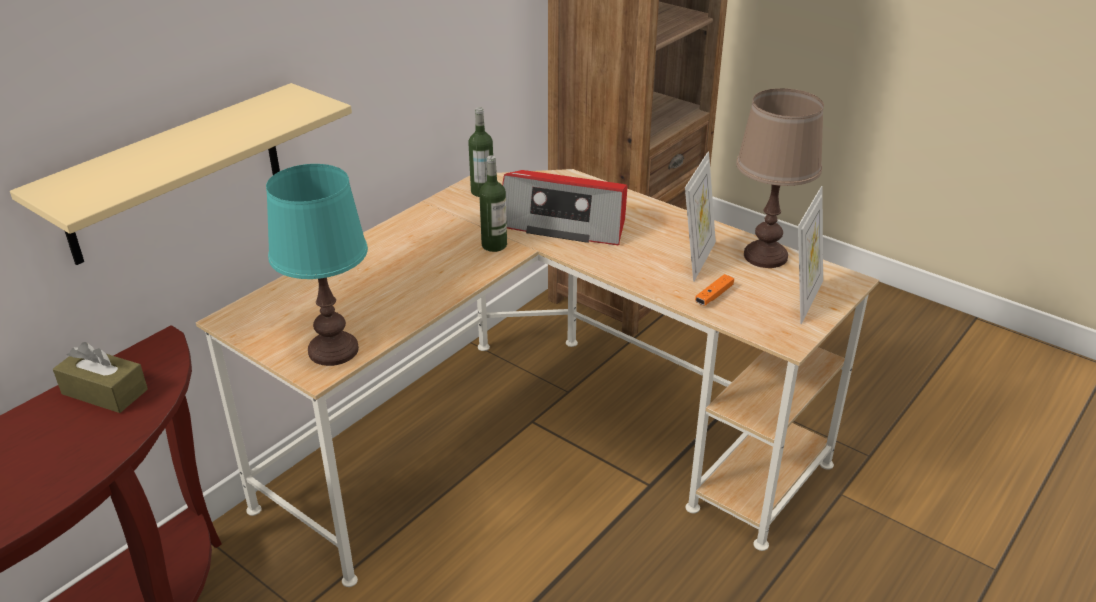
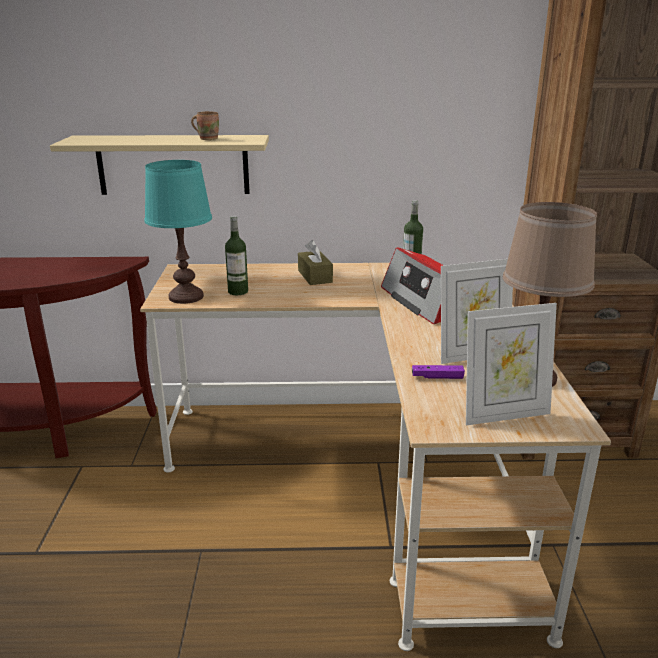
camera: 50 degrees right, 10 degrees down
brown tissue box [53,342,148,413] -> brown tissue box moved to [298,240,333,285]
bottle [479,156,507,252] -> bottle moved to [225,216,248,295]
orange game controller [695,274,734,305] -> purple game controller [412,365,465,379]
none -> brown mug [191,111,219,140]

